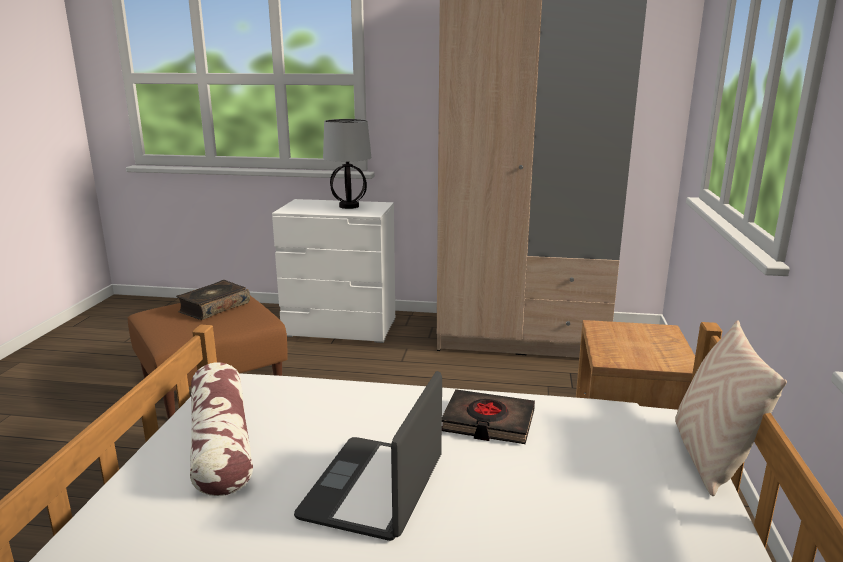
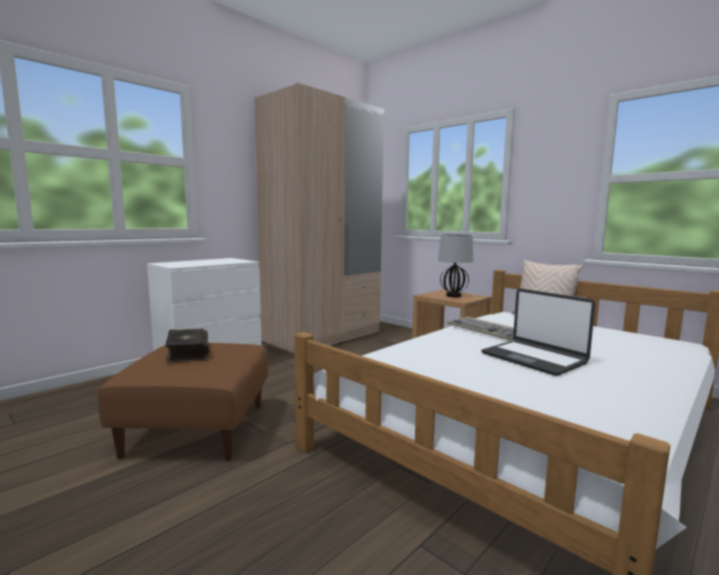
camera: 55 degrees left, 10 degrees down
pillow [190,362,253,496] -> none
table lamp [323,119,371,209] -> table lamp moved to [438,234,473,297]
black book [442,389,535,444] -> keyboard [447,317,514,340]

